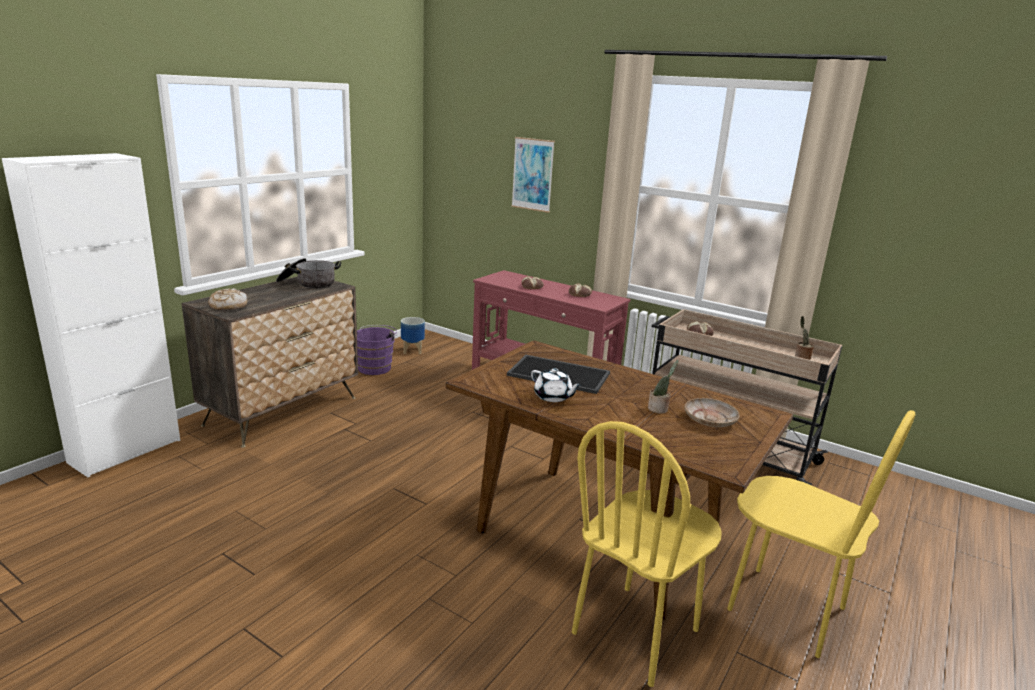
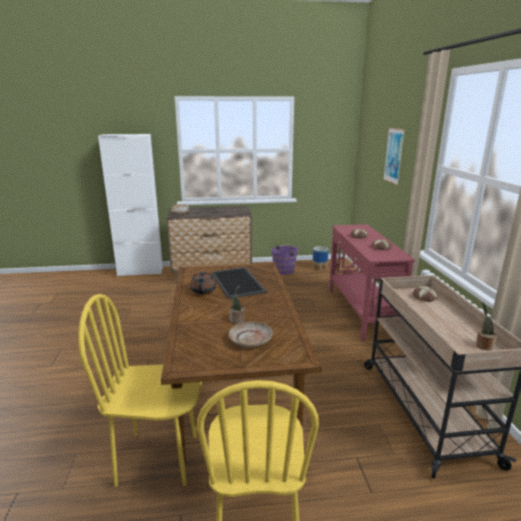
camera: 50 degrees right, 0 degrees up
cooking pot [276,258,341,288] -> none
white teapot [531,368,582,402] -> brown teapot [190,272,216,295]

